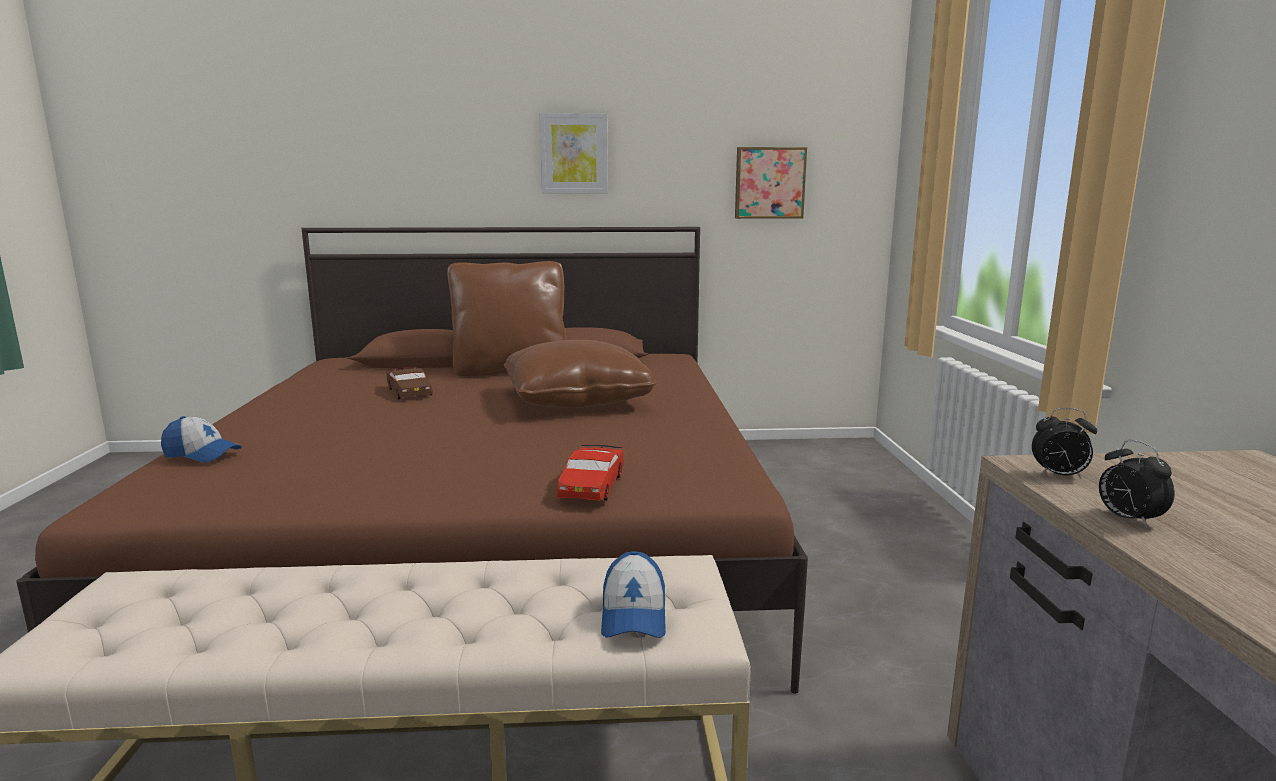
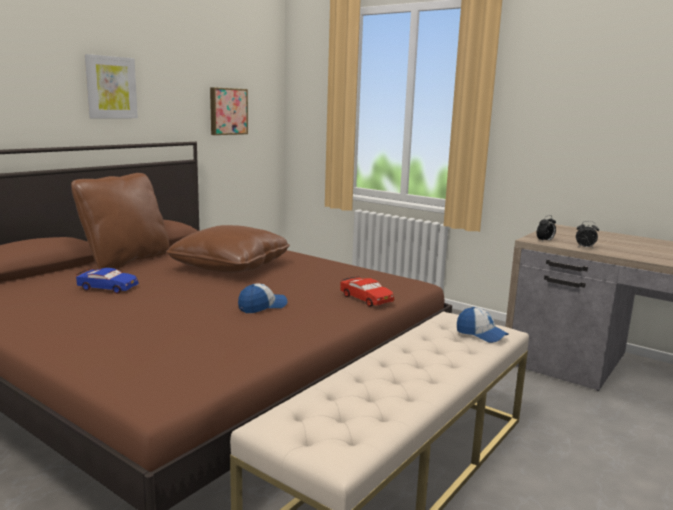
camera: 50 degrees left, 0 degrees up
cap [161,416,242,463] -> cap moved to [238,283,287,313]
brown toy car [386,367,432,399] -> blue toy car [76,268,139,294]

